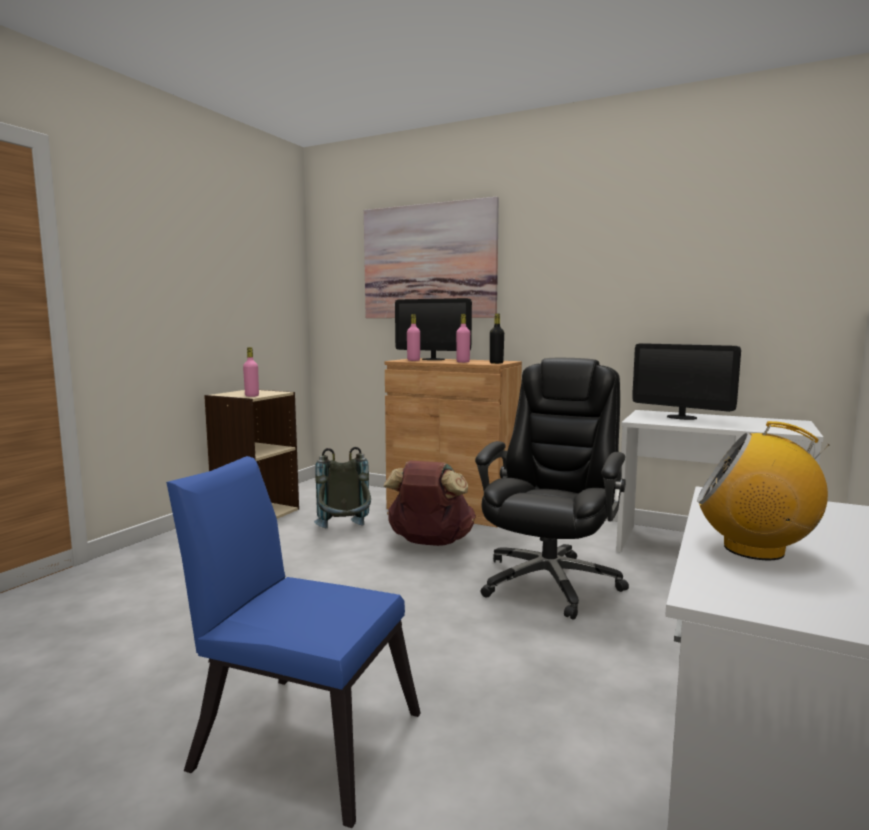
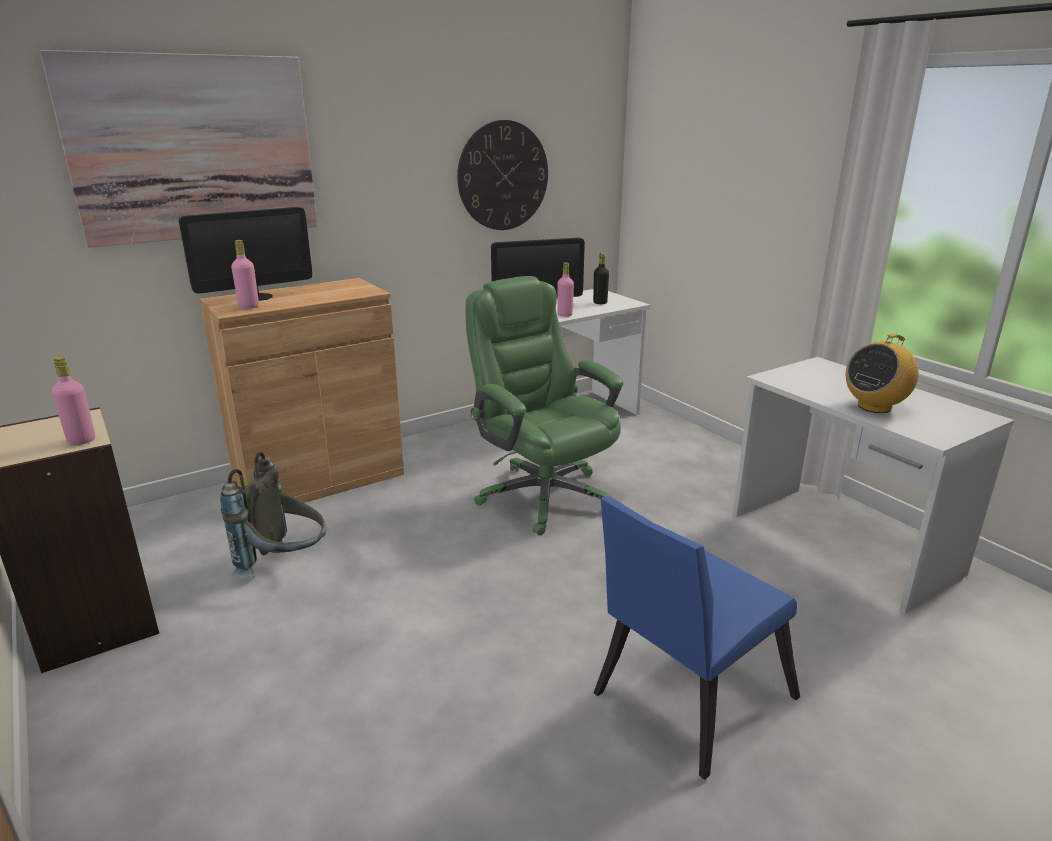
camera: 60 degrees left, 15 degrees up
brown backpack [384,461,476,546] -> none
pink bottle [456,314,470,363] -> pink bottle moved to [557,262,574,317]
black office chair [475,358,629,620] -> green office chair [466,276,623,536]
black bottle [490,314,504,364] -> black bottle moved to [593,253,609,304]
none -> wall clock [457,120,548,230]

